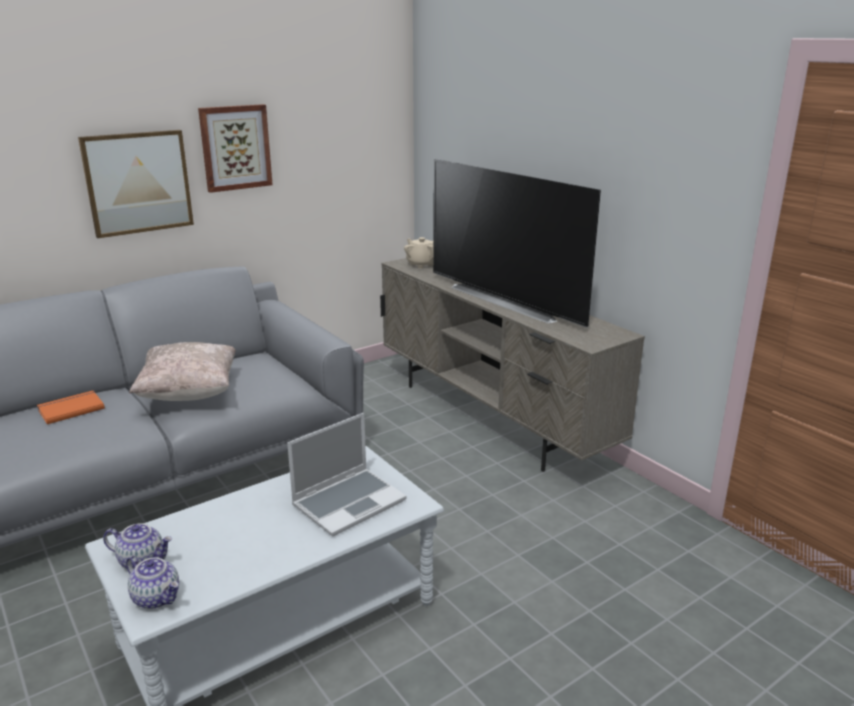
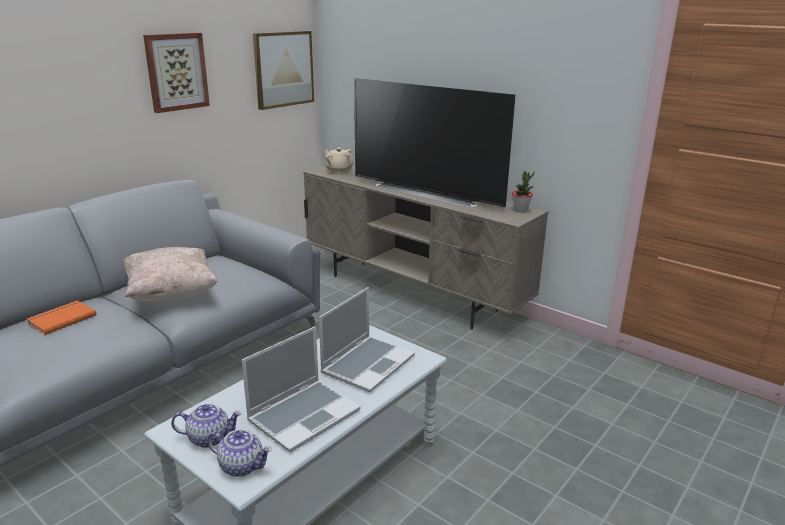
camera: 15 degrees left, 0 degrees up
picture [78,130,194,238] -> picture moved to [253,31,314,110]
none -> laptop [242,326,360,452]
none -> potted plant [512,171,535,213]

